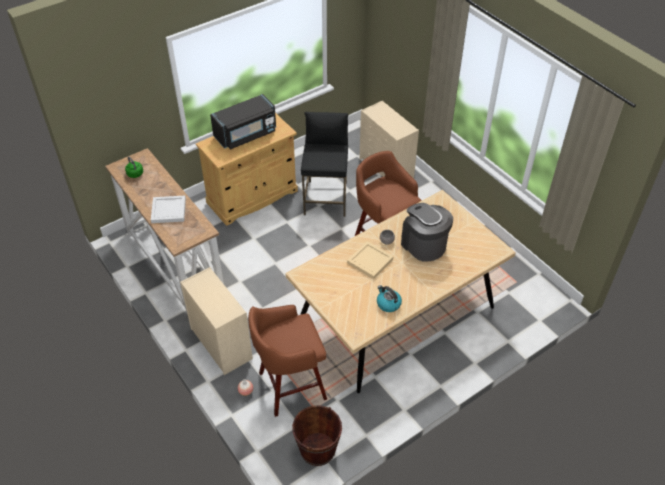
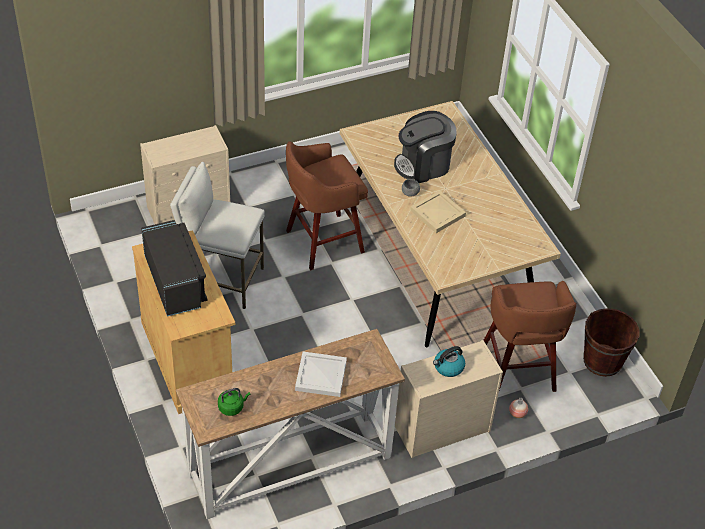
camera: 80 degrees left, 0 degrees up
black stool [301,112,348,217] -> white stool [170,162,265,309]
kettle [377,285,402,312] -> kettle moved to [433,346,465,377]

